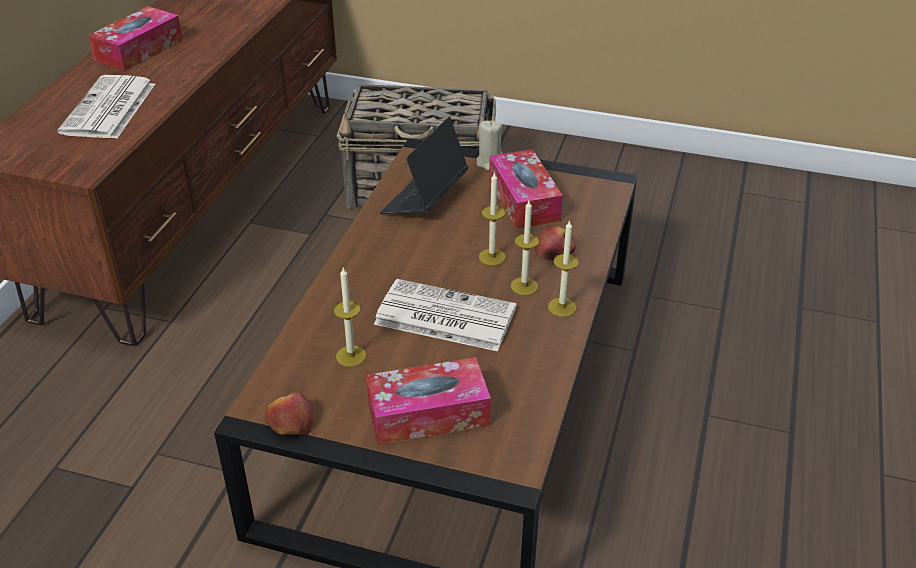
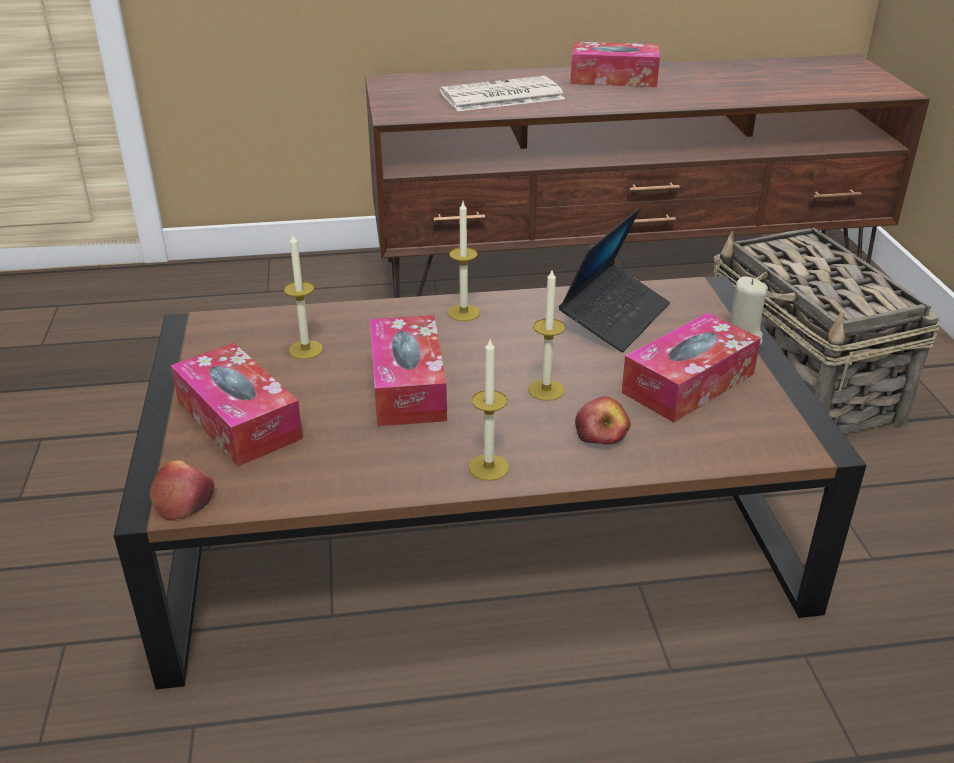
camera: 65 degrees right, 5 degrees down
apple [266,392,313,436] -> apple moved to [149,460,214,521]
newspaper [374,279,516,351] -> tissue box [370,315,447,426]
laptop [380,117,469,214] -> laptop turned 120 degrees clockwise [559,207,670,352]
candle [511,201,539,295] -> candle moved to [448,202,480,321]

